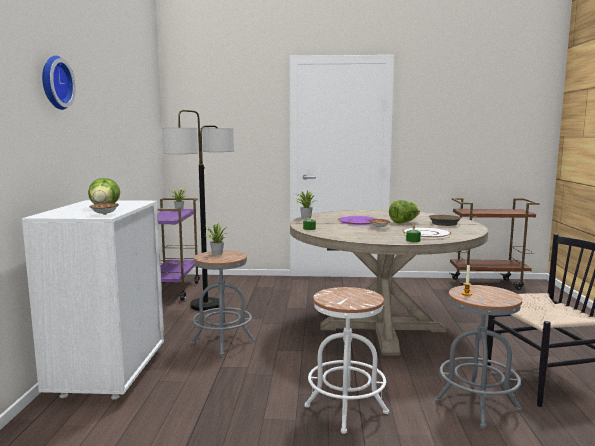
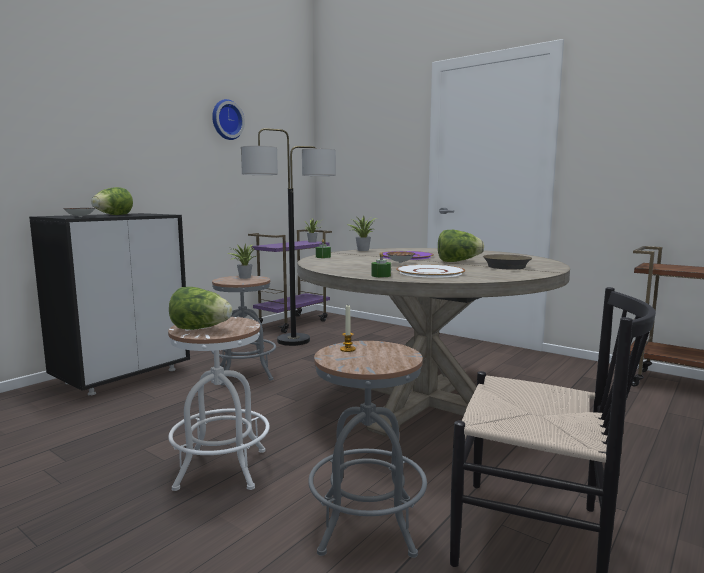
camera: 35 degrees right, 0 degrees up
white cabinet [22,200,164,400] -> black cabinet [29,213,190,396]
wall clock [42,56,76,110] -> wall clock moved to [212,99,245,140]
none -> lettuce [169,287,232,330]

